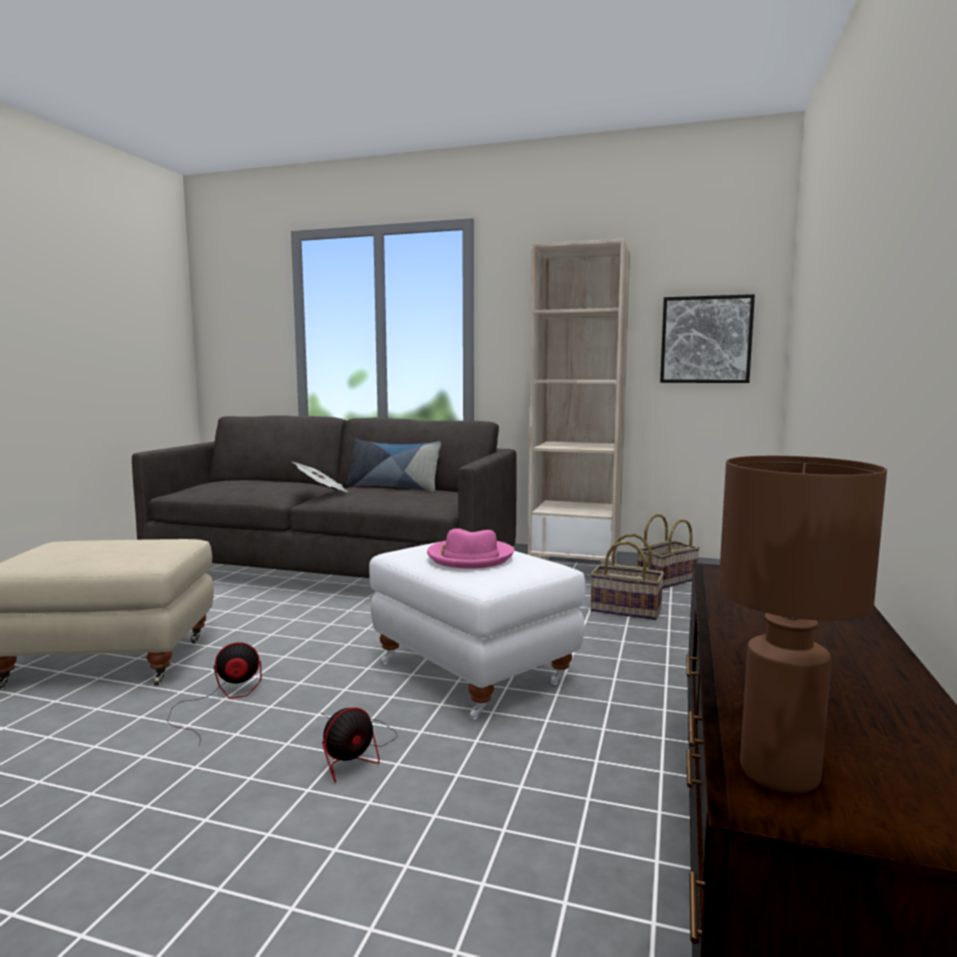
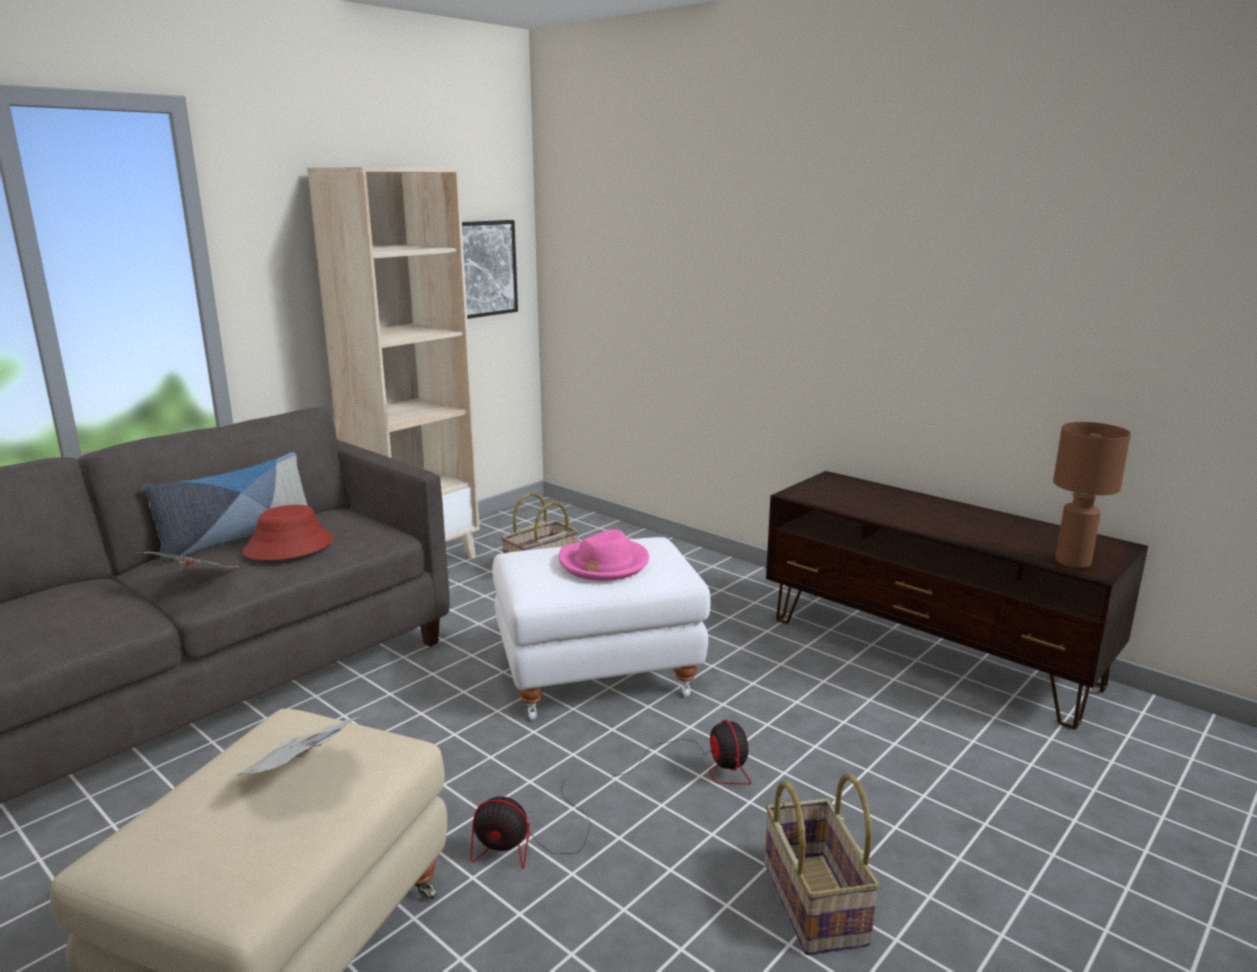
camera: 65 degrees left, 10 degrees up
fan [167,642,262,745] -> fan turned 90 degrees counterclockwise [471,779,591,869]
basket [637,514,700,589] -> basket moved to [765,774,880,955]
none -> newspaper [233,716,361,777]
none -> red hat [242,505,334,560]

